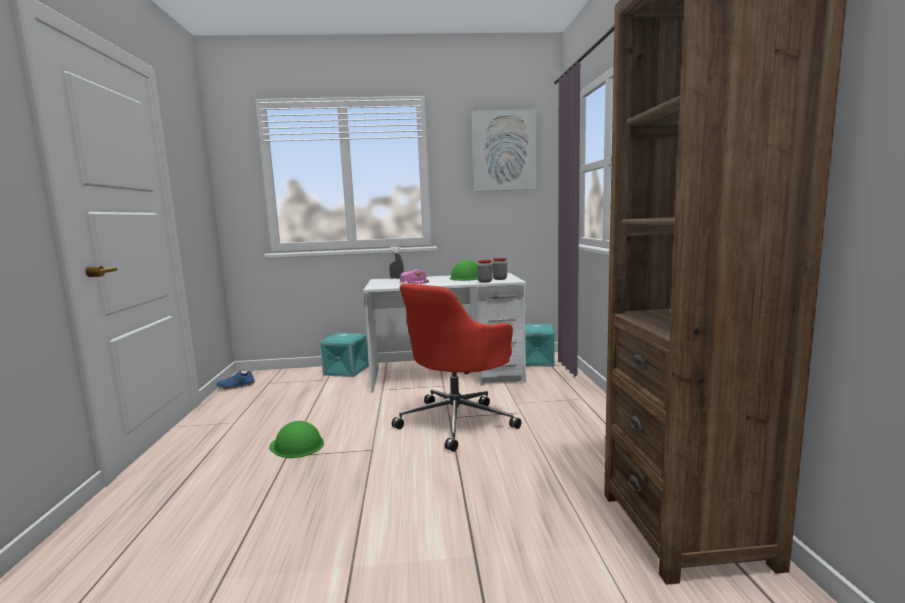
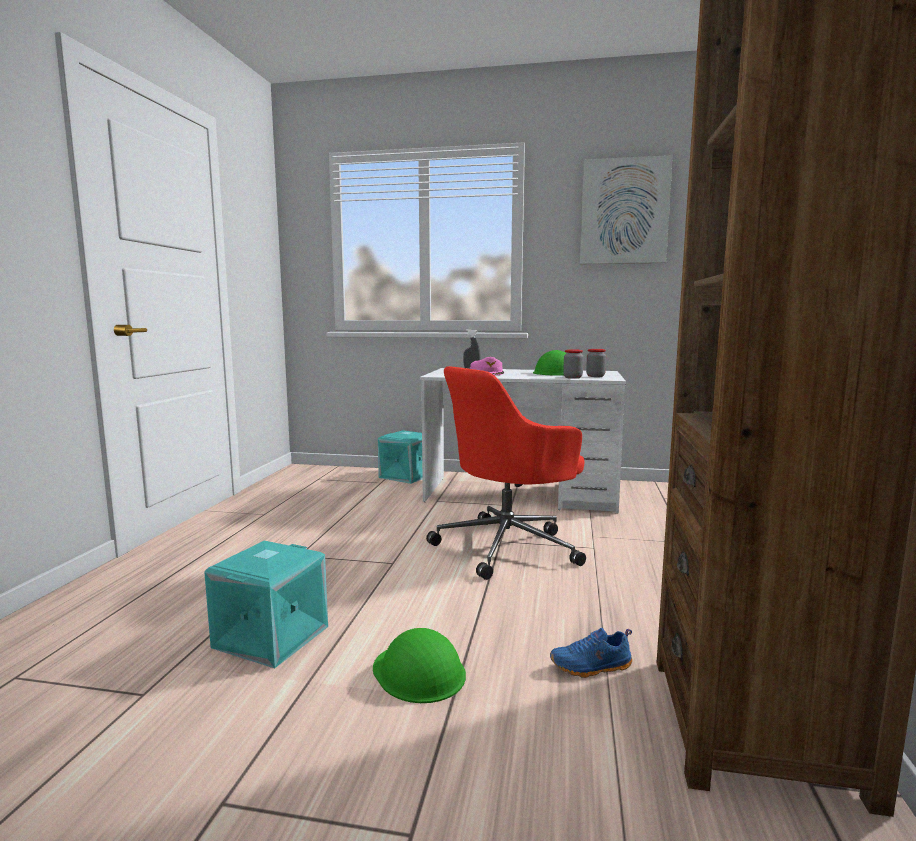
camera: 15 degrees right, 0 degrees up
blue shoe [217,369,255,390] -> blue shoe moved to [550,628,632,678]
green hard hat [269,421,324,458] -> green hard hat moved to [373,628,466,703]
turquoise storage box [525,324,554,367] -> turquoise storage box moved to [204,541,328,668]

